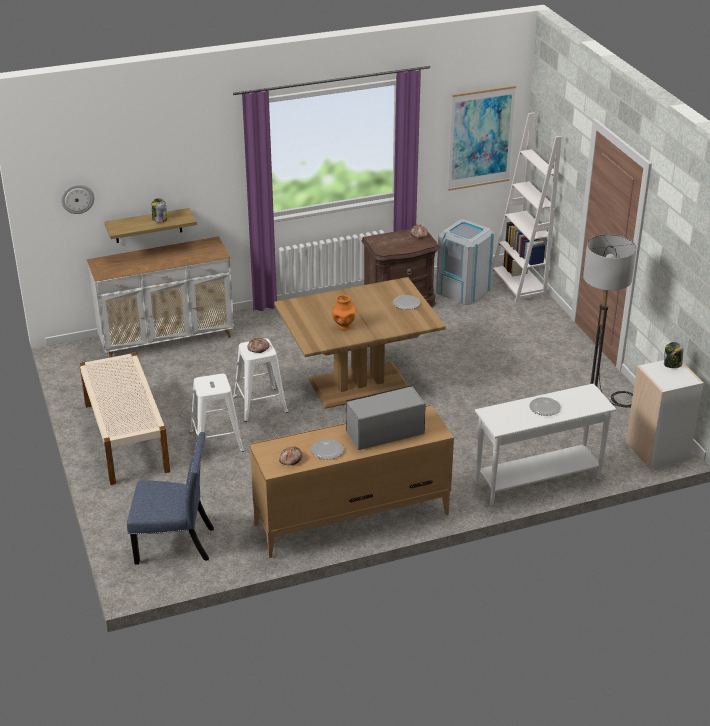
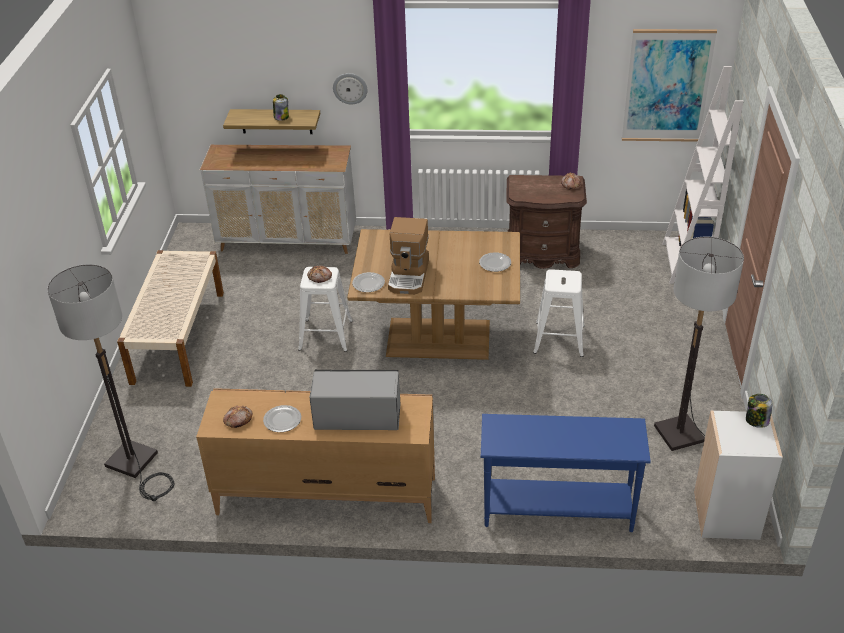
camera: 25 degrees right, 5 degrees up
wall clock [61,184,94,214] -> wall clock moved to [333,73,367,104]
blue chair [127,432,214,564] -> floor lamp [47,264,174,503]
white stool [190,374,244,452] -> white stool moved to [533,269,585,357]
orange vase [332,294,356,330] -> coffee machine [388,217,429,295]
grey trash can [436,219,494,305] -> none
white console table [475,383,617,506] -> blue console table [481,414,651,533]
plate [529,397,561,416] -> plate moved to [352,272,385,292]

